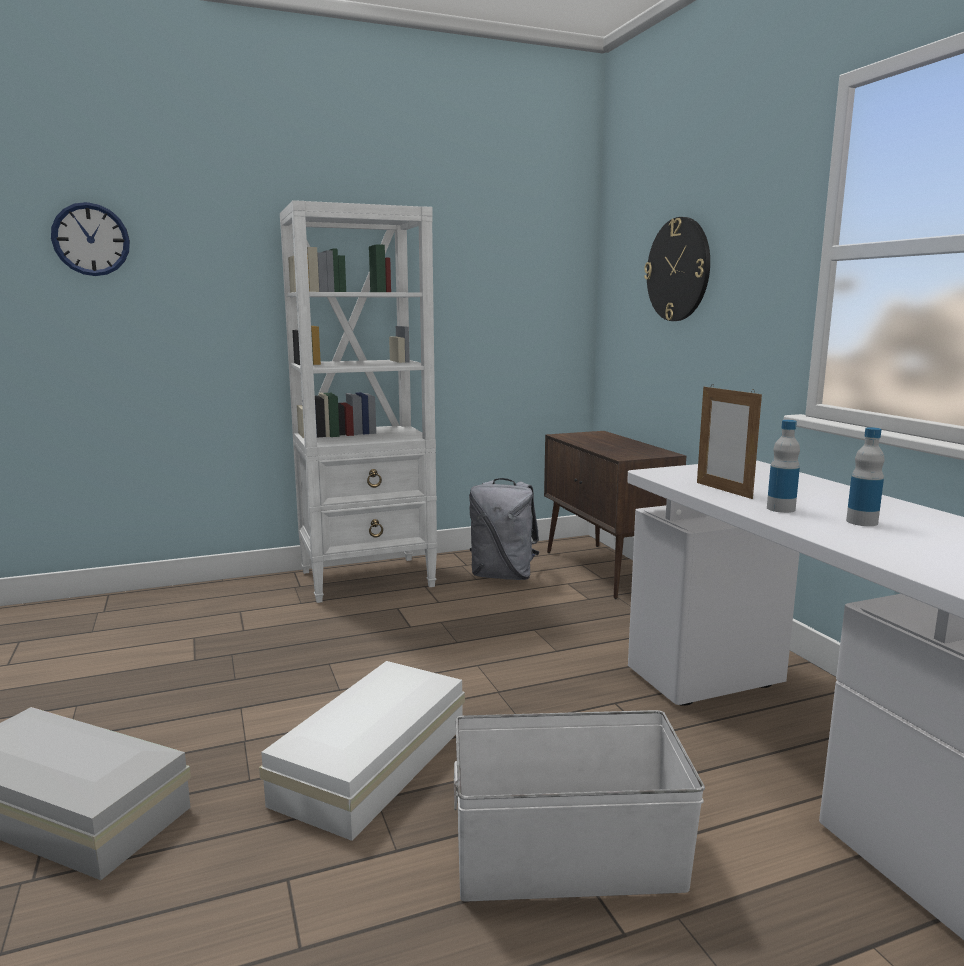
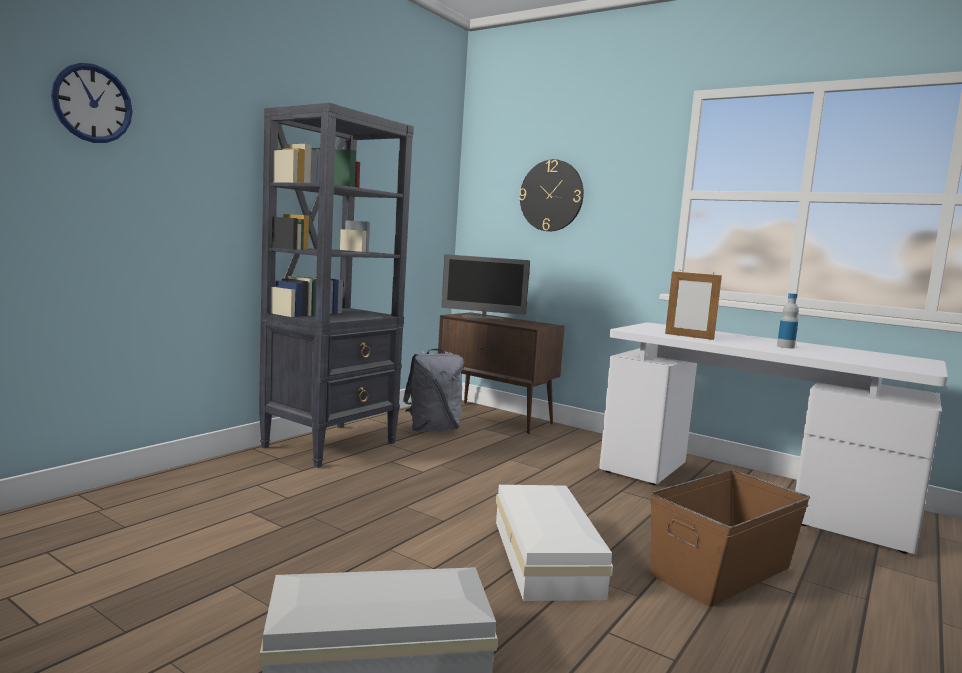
camera: 35 degrees left, 5 degrees down
white bookcase [280,200,437,603] -> black bookcase [259,103,414,468]
white storage box [454,710,705,902] -> brown storage box [650,469,810,607]
bottle [767,420,800,513] -> none
none -> monitor [441,254,530,321]

